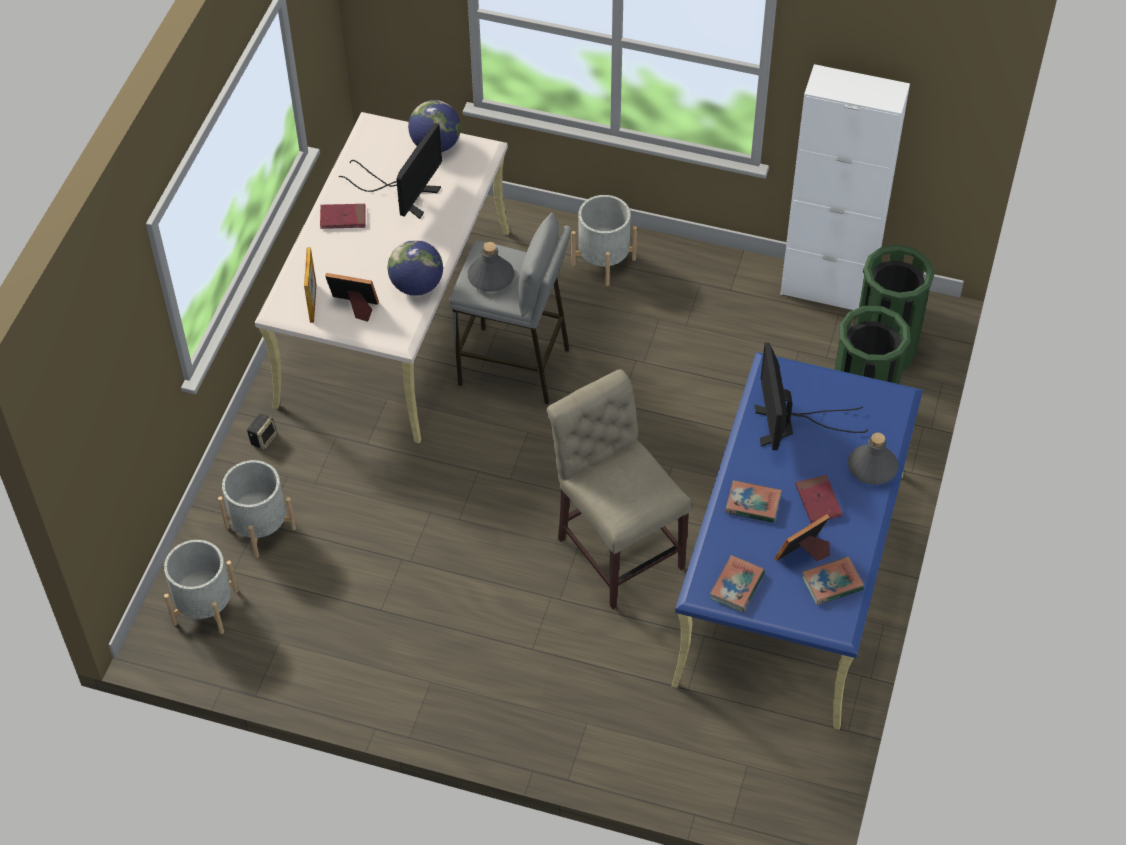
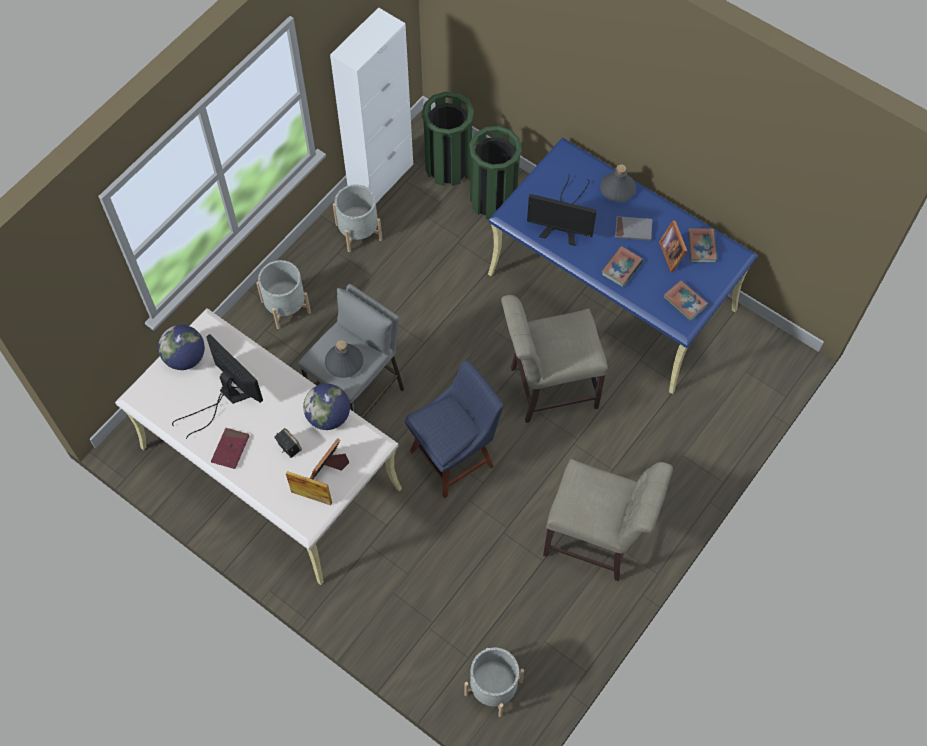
camera: 70 degrees left, 10 degrees up
grey planter [218,460,296,558] -> grey planter moved to [333,184,382,252]
speaker [247,414,277,450] -> speaker moved to [275,428,302,458]
red book [795,475,842,523] -> grey book [615,216,652,241]
none -> blue chair [405,360,504,498]
none -> beige chair [543,459,673,581]

